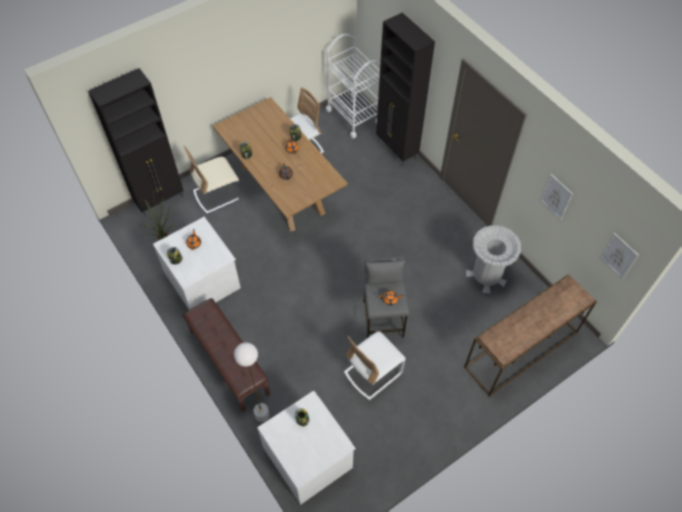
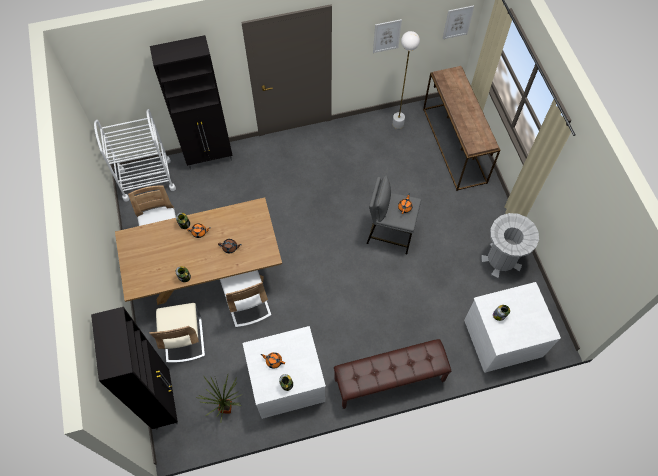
camera: 70 degrees left, 5 degrees up
white floor lamp [234,342,270,422] -> white floor lamp moved to [392,31,420,129]
white chair [344,331,406,400] -> white chair moved to [220,270,271,327]
grey trash can [466,225,521,293] -> grey trash can moved to [481,213,539,278]

